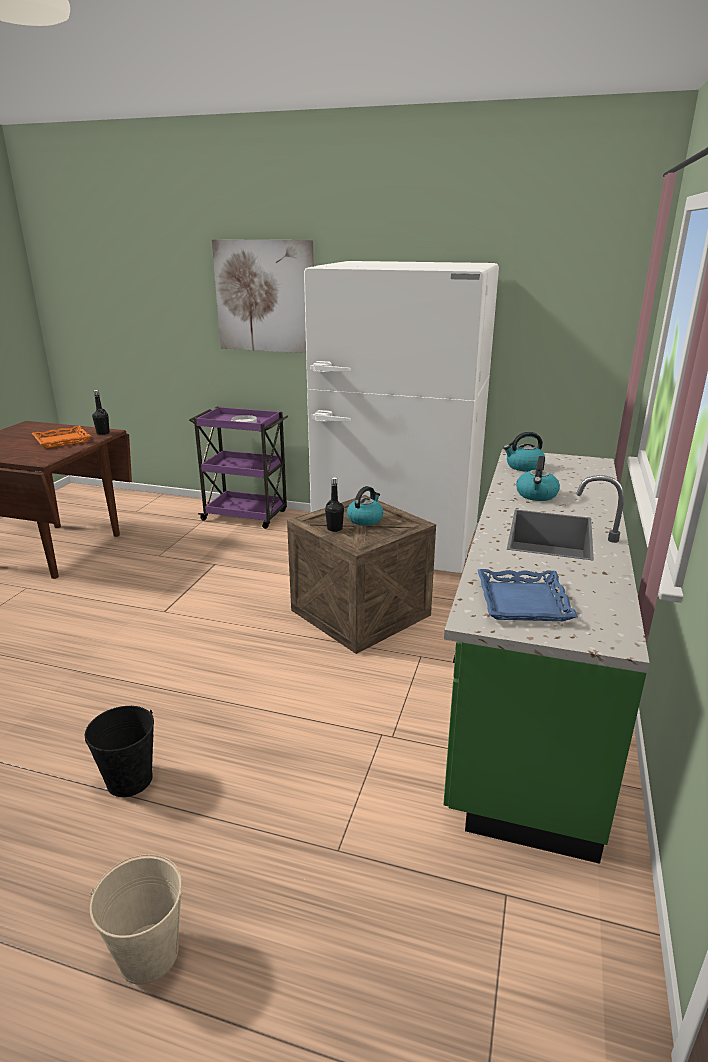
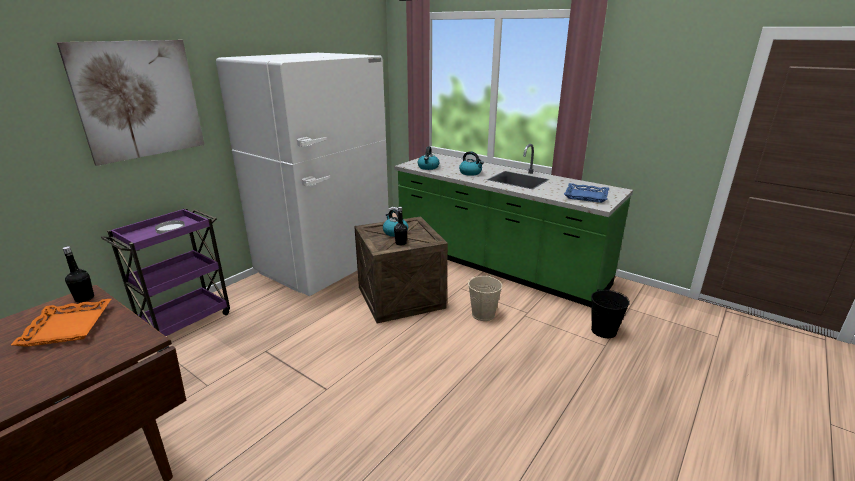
camera: 70 degrees left, 0 degrees up
black bucket [85,706,154,797] -> black bucket moved to [591,289,630,338]
beige bucket [90,854,182,985] -> beige bucket moved to [468,275,502,321]

